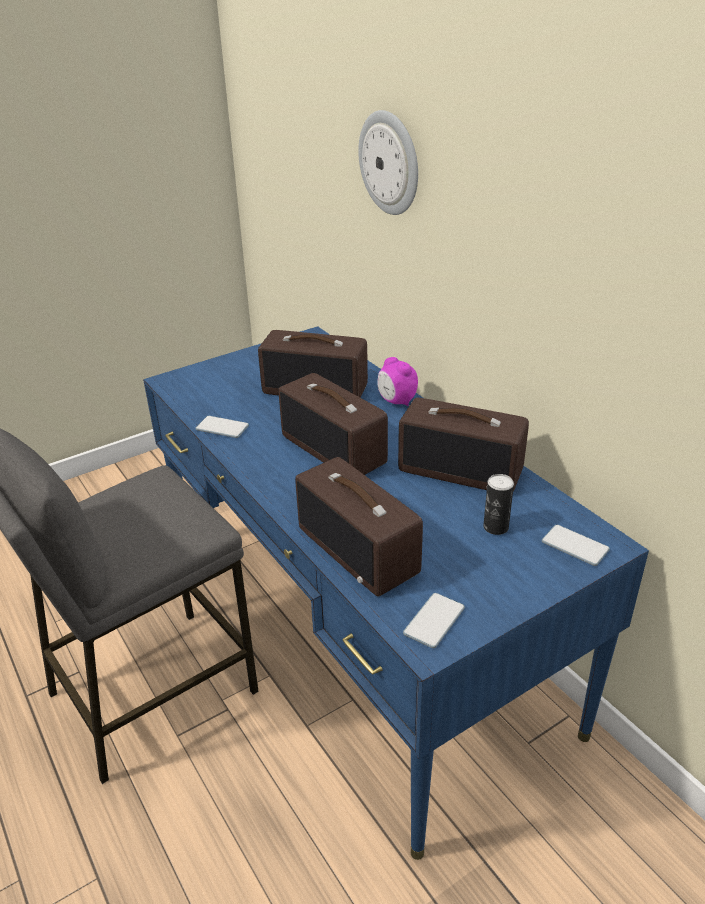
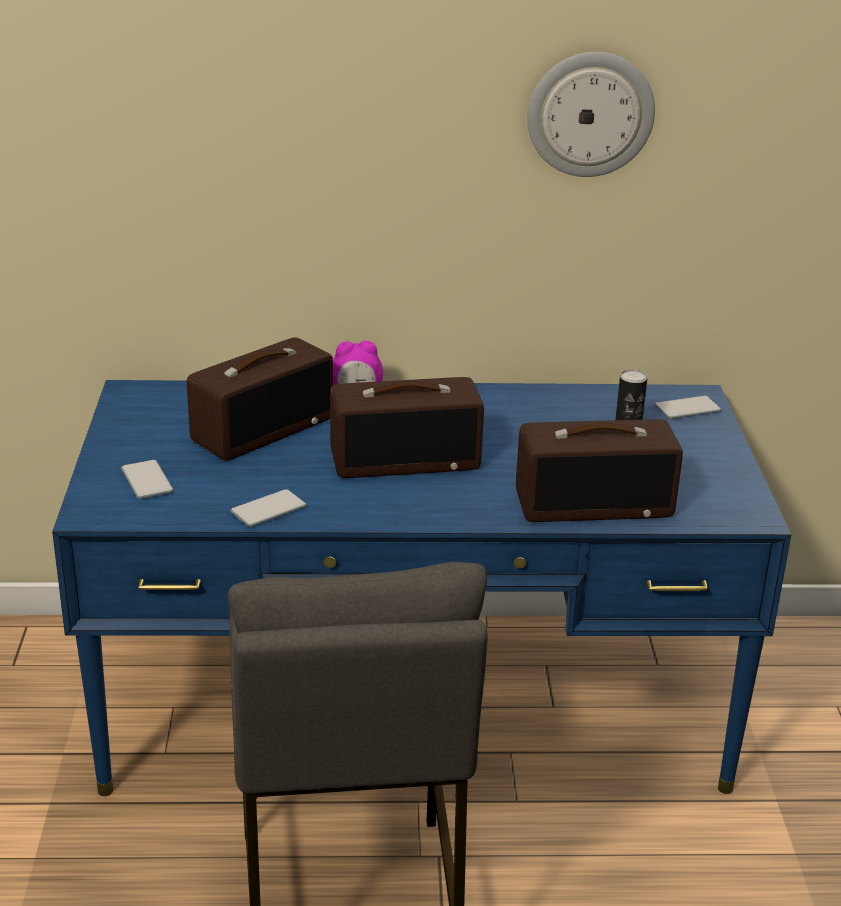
camera: 60 degrees left, 5 degrees down
wall clock [358,110,418,215] -> wall clock moved to [527,52,655,177]
radio [398,398,529,492] -> none
phone [403,593,465,648] -> phone moved to [121,460,174,499]

